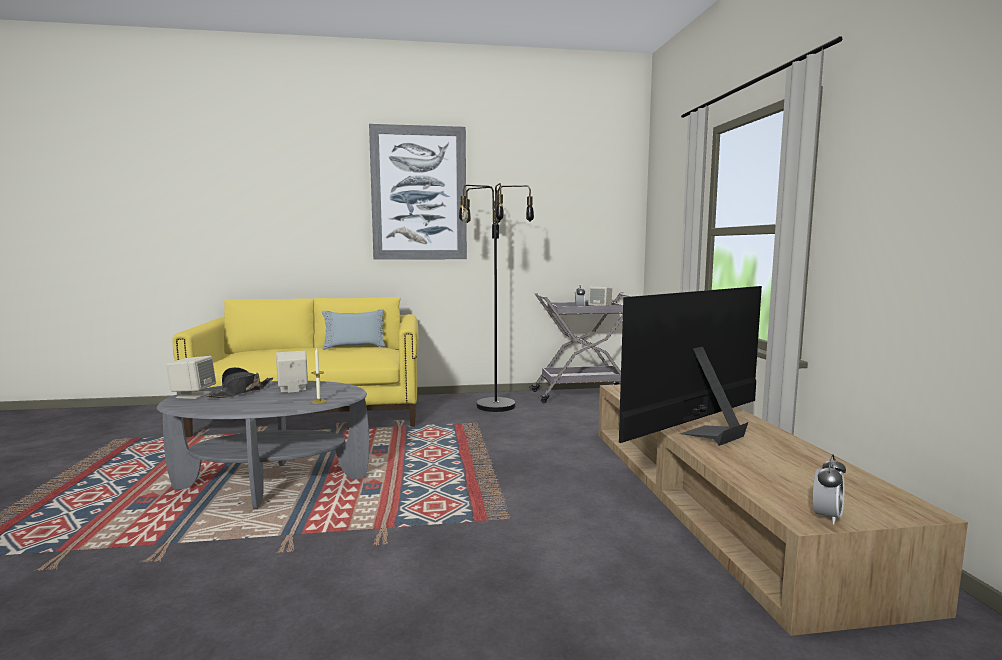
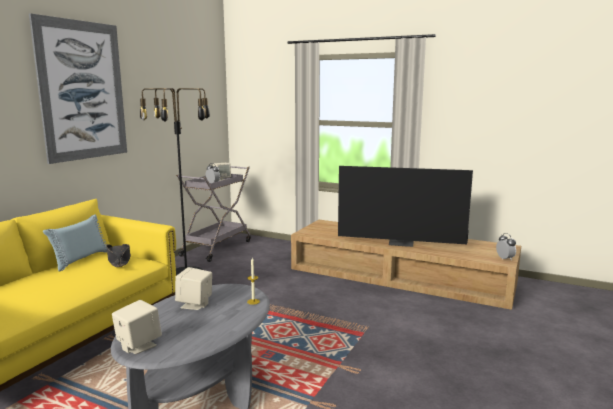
camera: 55 degrees left, 5 degrees up
black hat [205,367,273,398] -> black hat moved to [106,244,131,267]
television [619,286,762,446] -> television turned 75 degrees counterclockwise [338,166,473,247]

